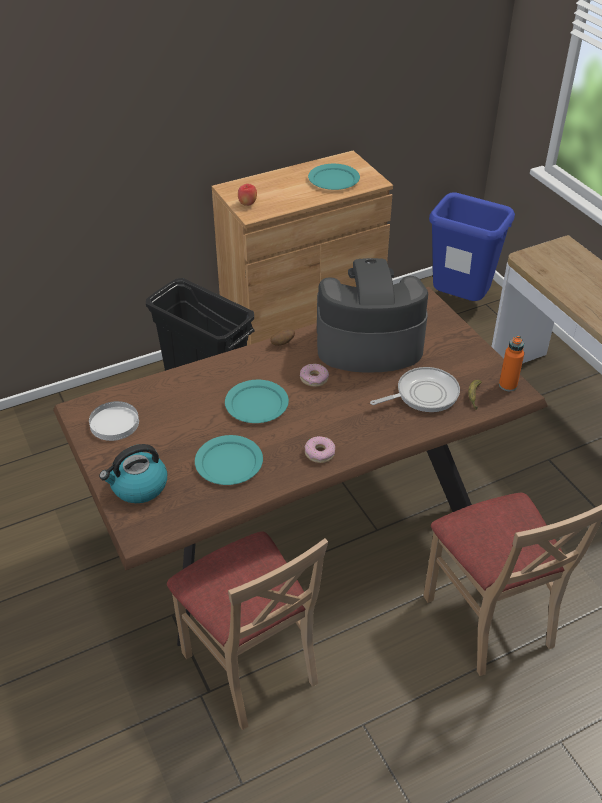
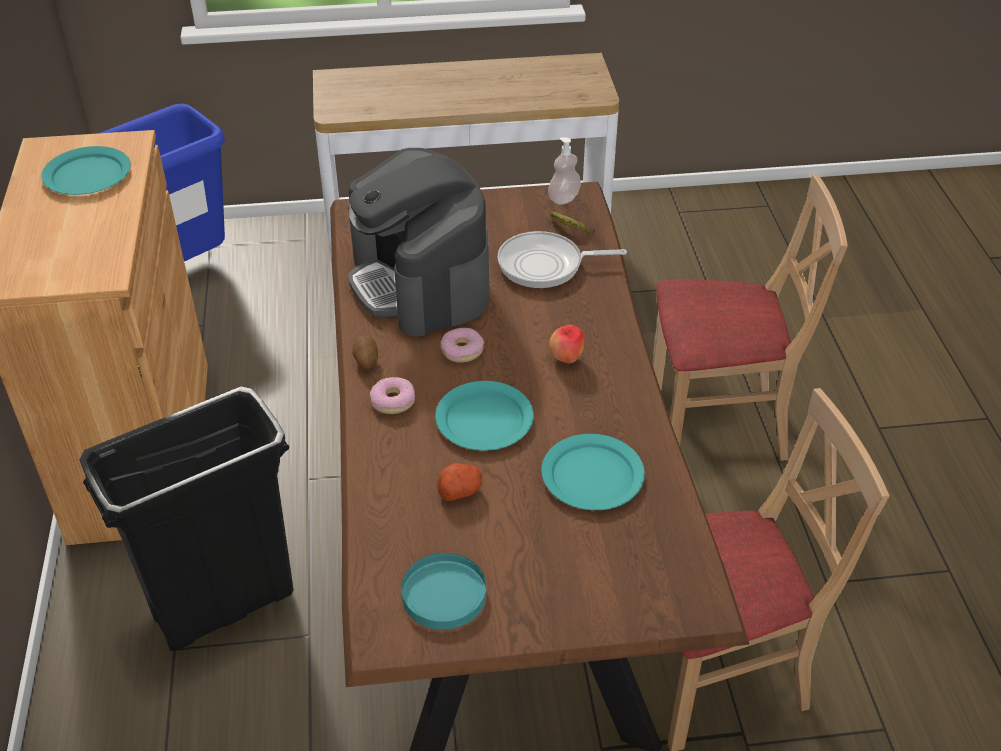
camera: 70 degrees left, 0 degrees up
white plate [89,401,139,441] -> turquoise plate [401,553,486,630]
kettle [99,444,167,503] -> none
apple [238,184,257,206] -> apple moved to [549,324,585,363]
donut [305,436,335,463] -> donut moved to [370,377,415,414]
coffee machine [317,258,428,373] -> coffee machine turned 45 degrees counterclockwise [348,148,490,337]
frying pan [370,367,460,412] -> frying pan turned 90 degrees counterclockwise [498,231,627,288]
orange bottle [499,335,524,391] -> soap dispenser [548,137,581,205]
none -> potato [437,463,482,501]

